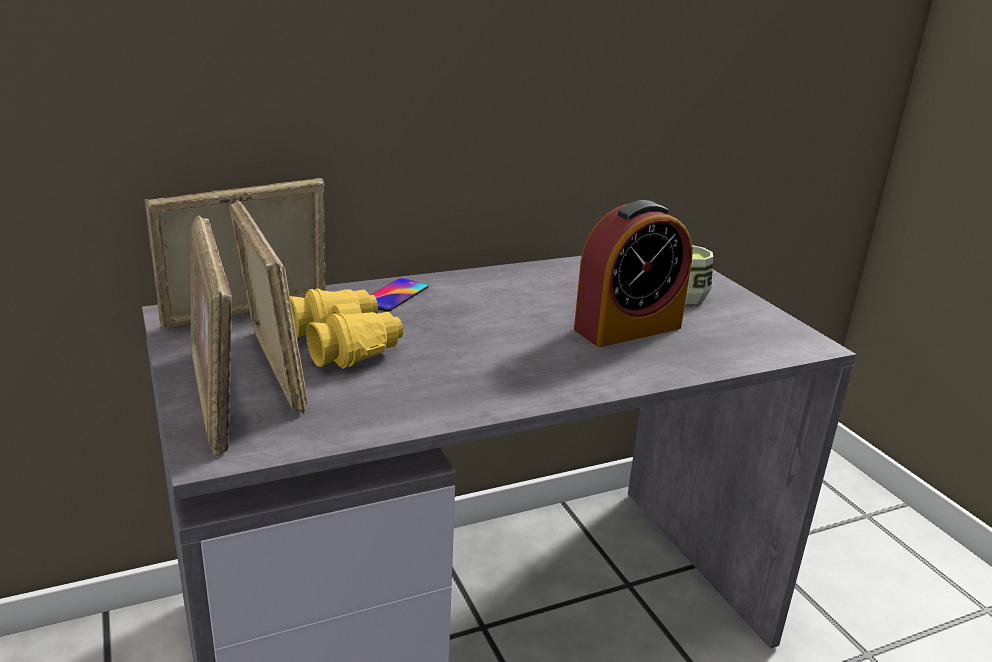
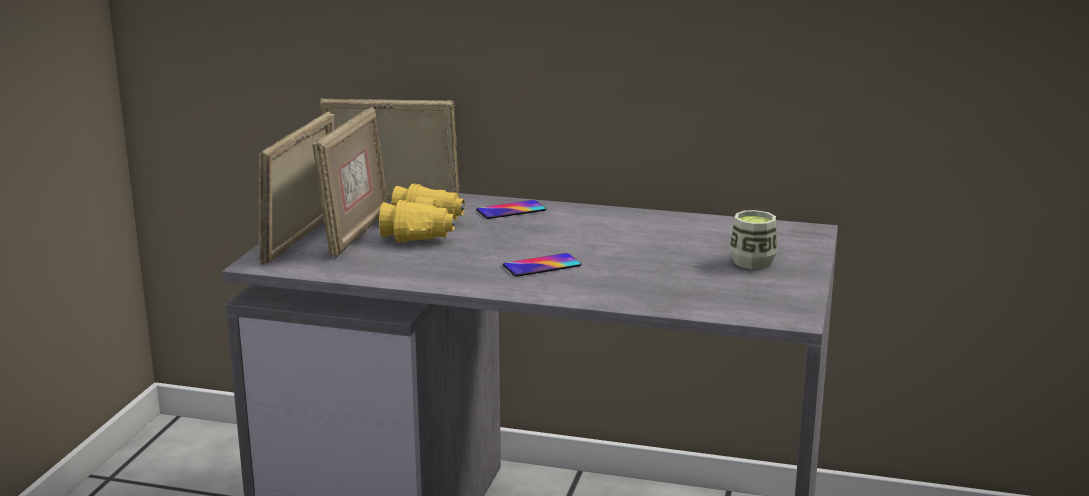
camera: 40 degrees right, 5 degrees down
alarm clock [574,200,693,347] -> none
none -> phone [503,253,581,277]

